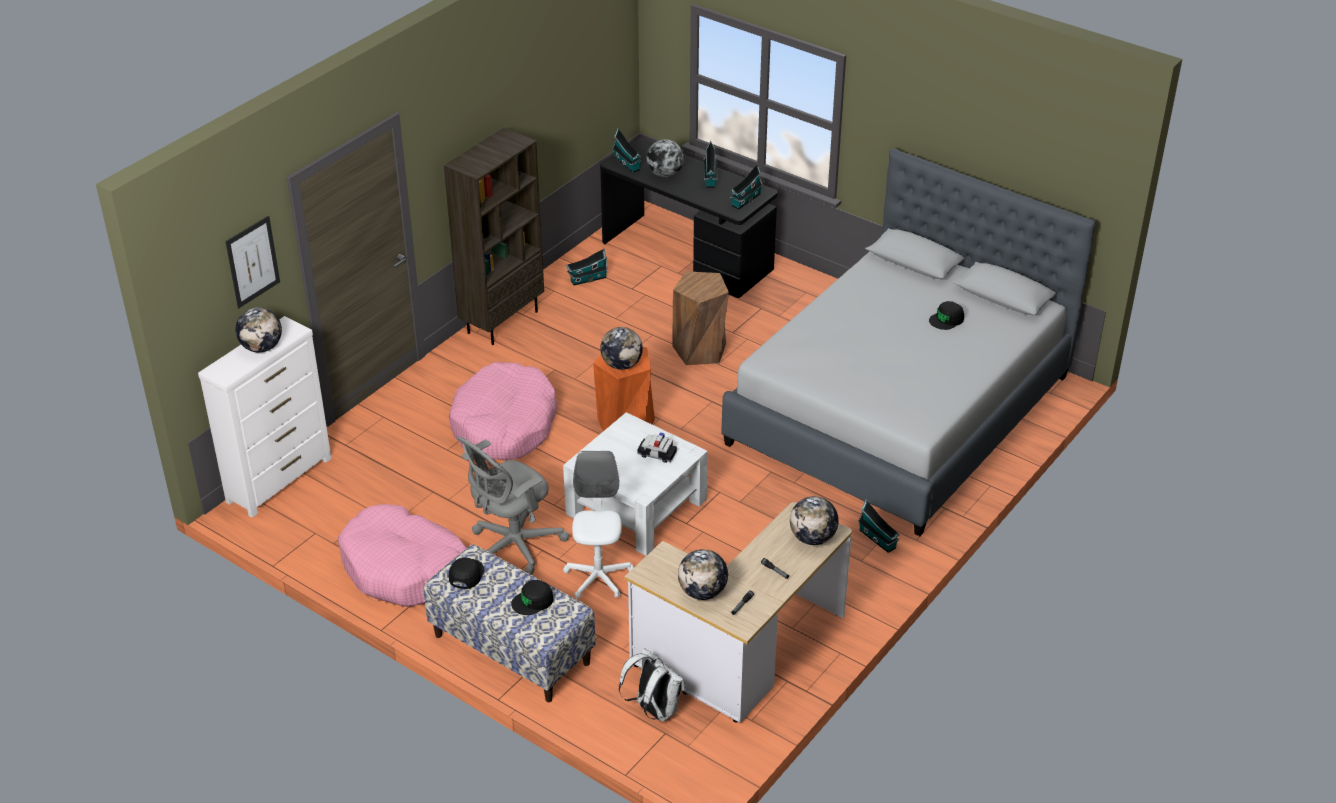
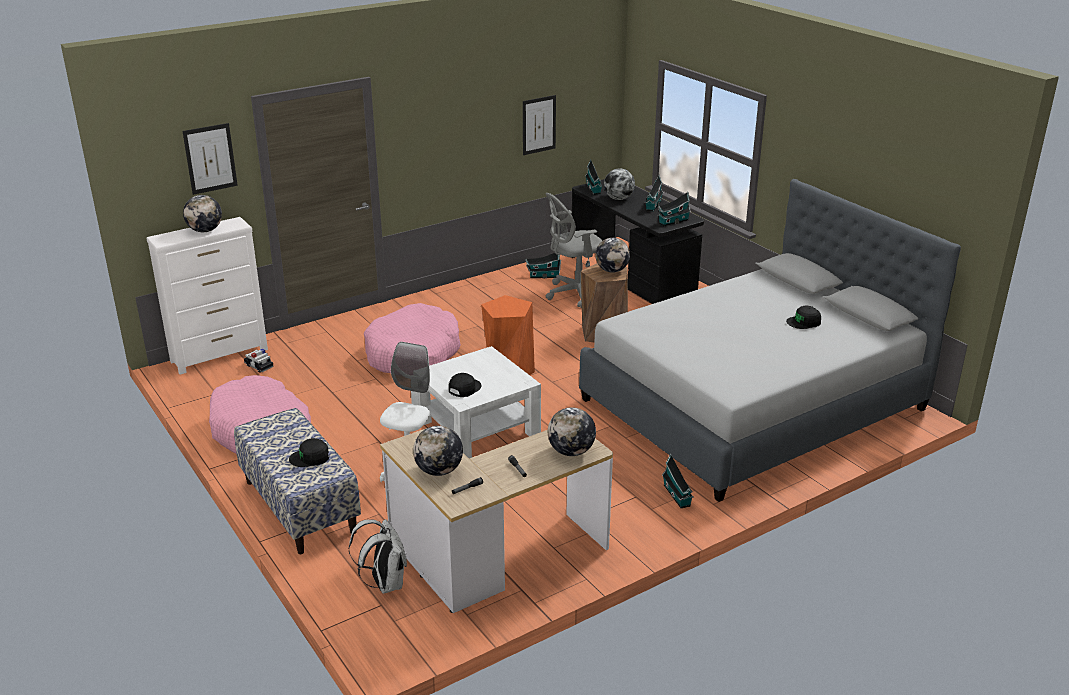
camera: 20 degrees right, 10 degrees down
brown bookcase [444,128,544,345] -> none
black cap [449,558,485,589] -> black cap moved to [449,373,481,397]
grey office chair [456,436,570,575] -> grey office chair moved to [545,193,602,308]
globe [600,327,643,370] -> globe moved to [595,238,630,273]
toy car [637,432,677,463] -> toy car moved to [244,349,274,373]
none -> picture [523,95,556,155]

